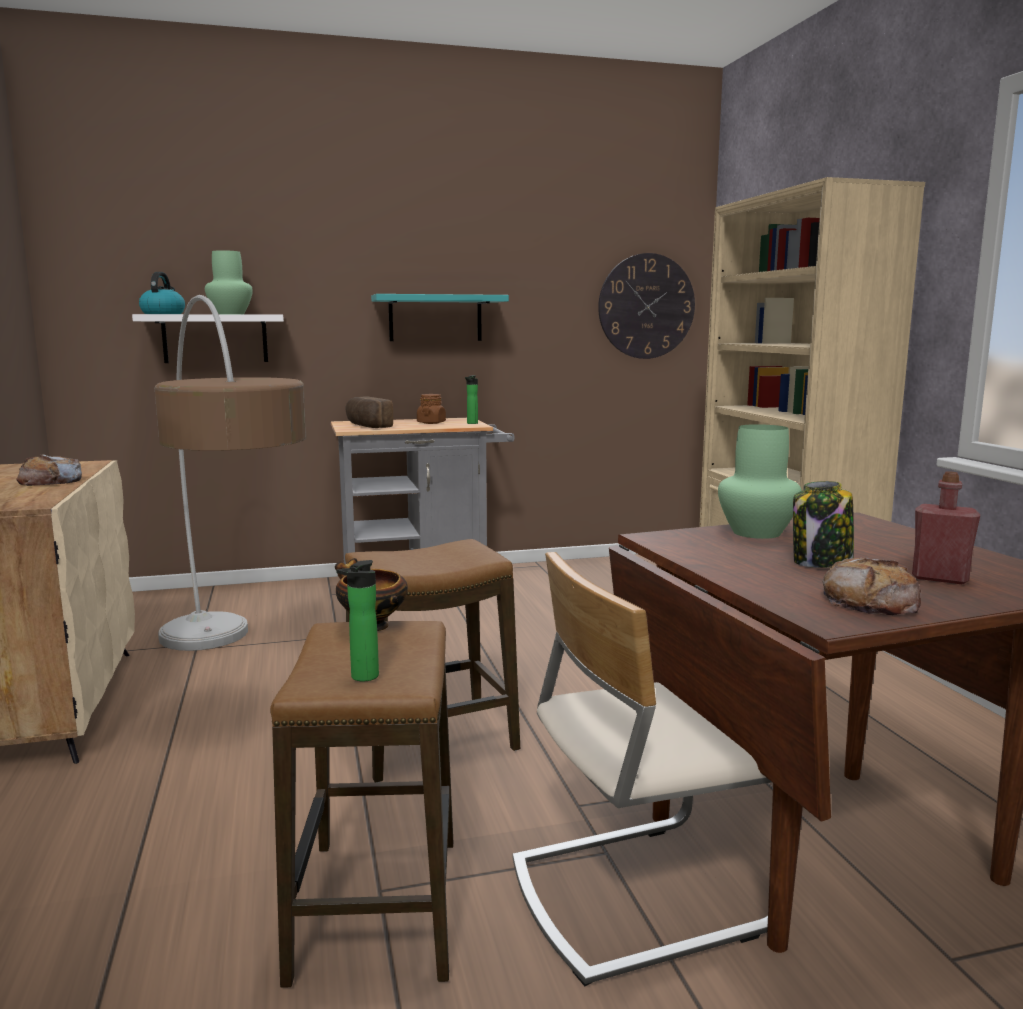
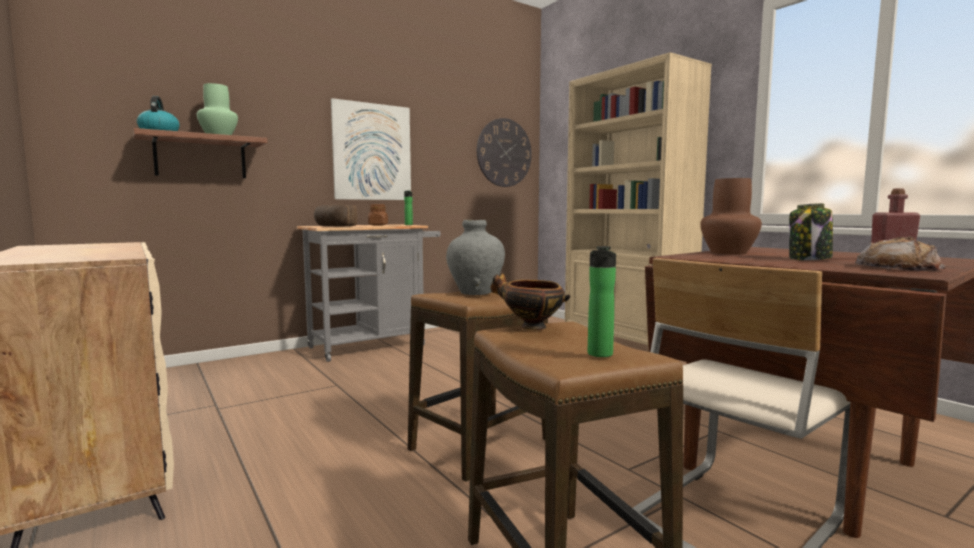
camera: 20 degrees left, 5 degrees down
bread [16,454,82,486] -> none
white shelf [132,314,284,363] -> brown shelf [133,128,267,178]
floor lamp [155,295,307,651] -> none
turquoise shelf [371,294,509,341] -> picture [331,98,411,200]
green vase [718,424,802,539] -> brown vase [700,178,762,255]
none -> grey vase [446,220,505,295]

